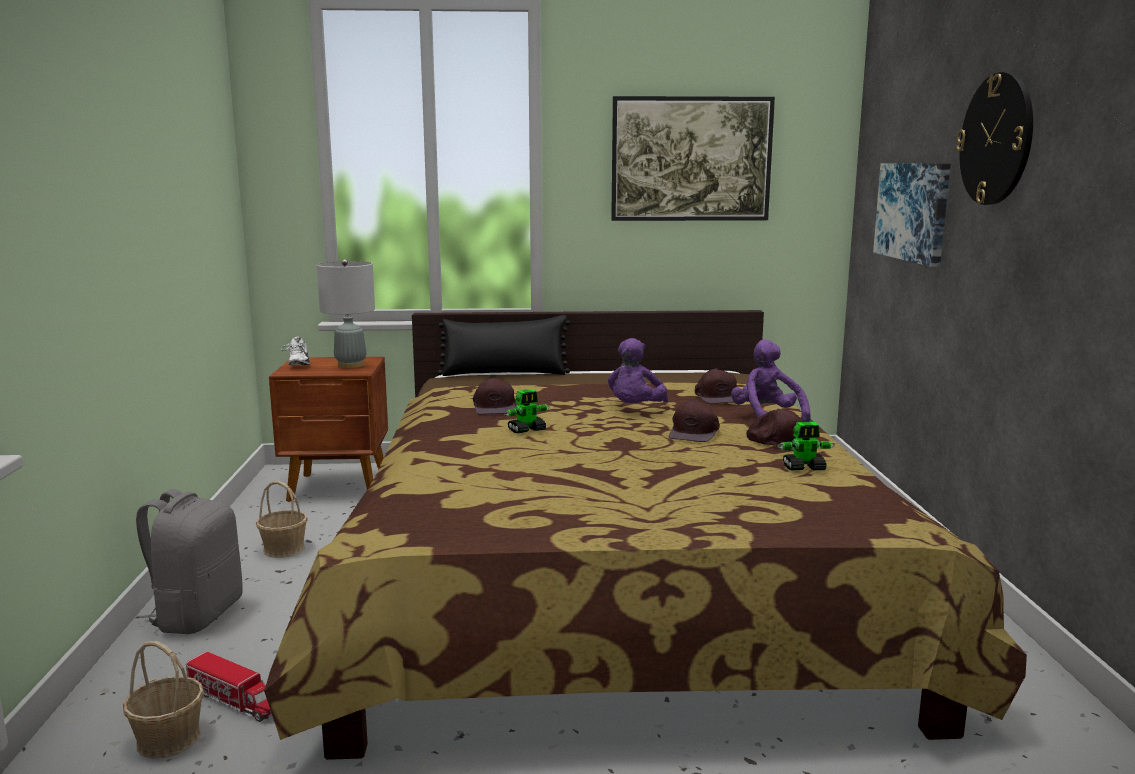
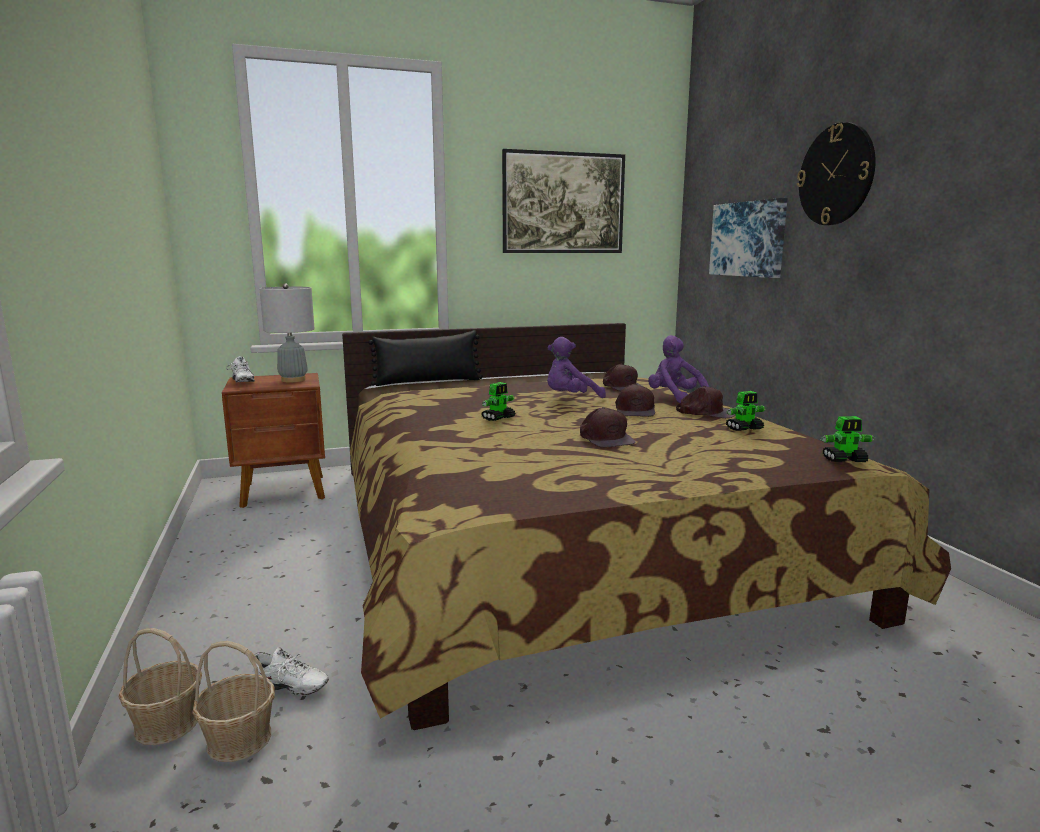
camera: 15 degrees left, 0 degrees up
grey backpack [136,489,243,634] -> none
toy truck [186,651,272,722] -> white shoe [252,647,329,695]
basket [256,481,308,558] -> basket moved to [119,628,202,745]
brown cap [473,378,515,415] -> brown cap moved to [580,407,636,448]
purple plush toy [608,338,668,403] -> purple plush toy turned 60 degrees clockwise [547,337,606,398]
none -> toy robot [820,416,875,462]

